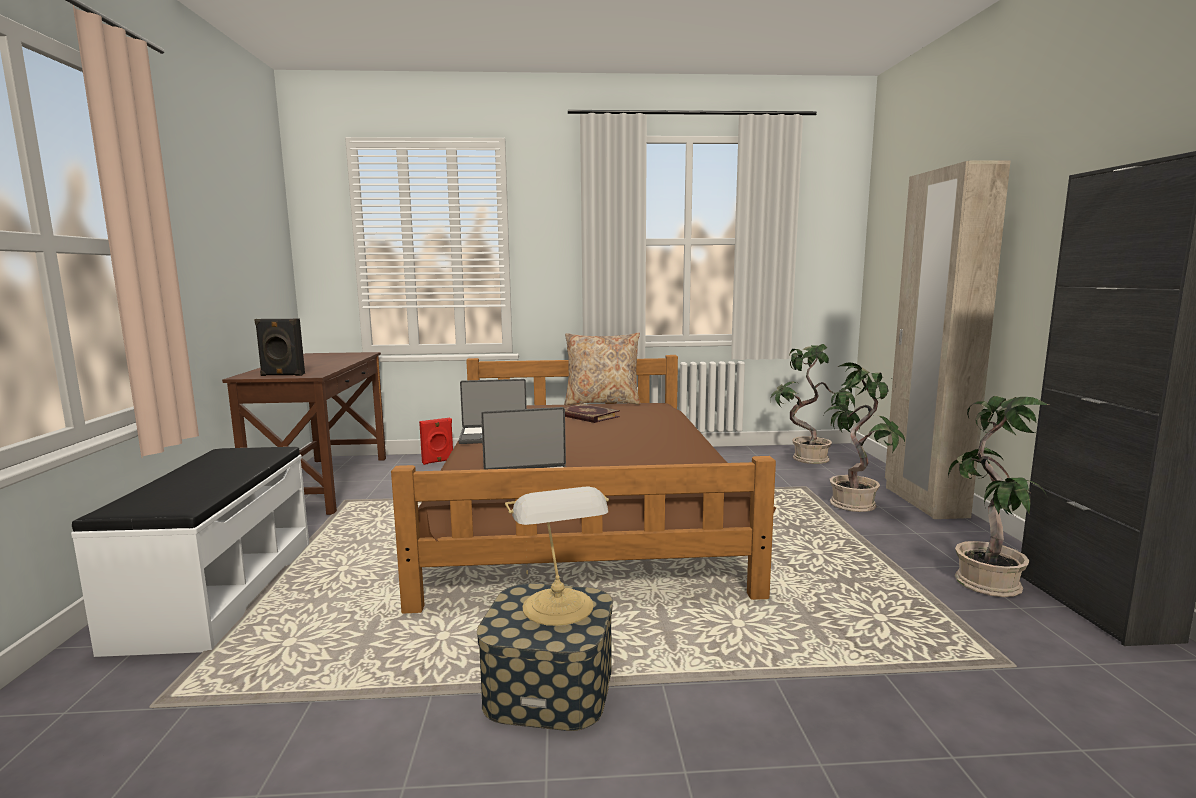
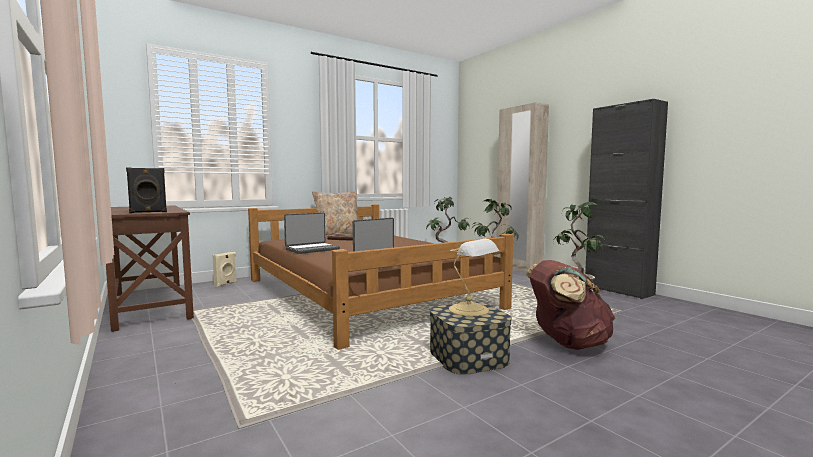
camera: 30 degrees left, 5 degrees down
white bench [71,447,309,657] -> none
red speaker [419,418,453,465] -> beige speaker [212,252,237,287]
none -> brown backpack [525,260,615,350]

